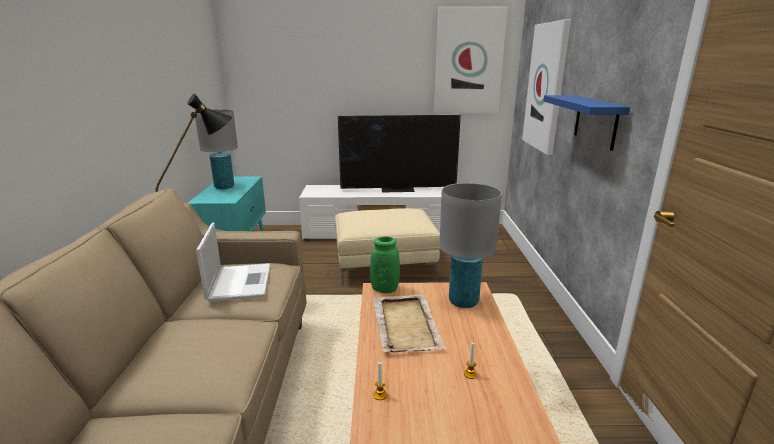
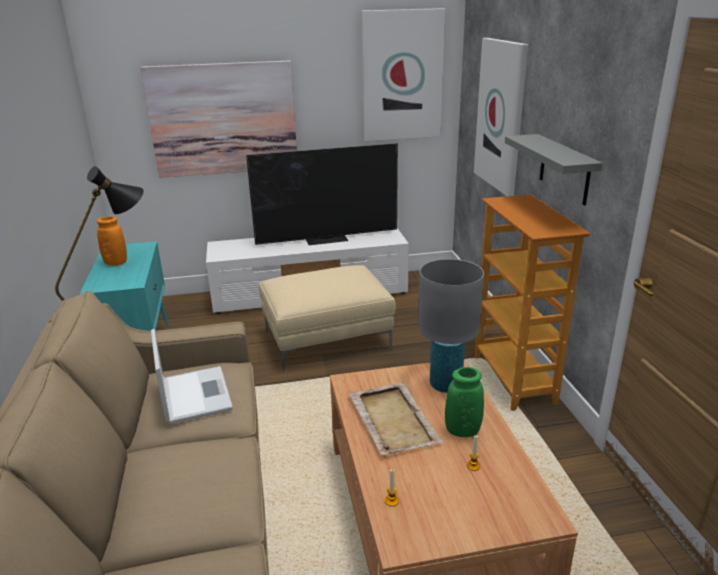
camera: 10 degrees left, 5 degrees up
grey table lamp [195,109,238,189] -> orange vase [97,216,127,266]
green vase [370,236,400,293] -> green vase moved to [445,367,484,437]
blue shelf [543,95,630,151] -> grey shelf [505,134,603,206]
none -> picture [140,61,297,178]
none -> bookcase [475,195,591,411]

